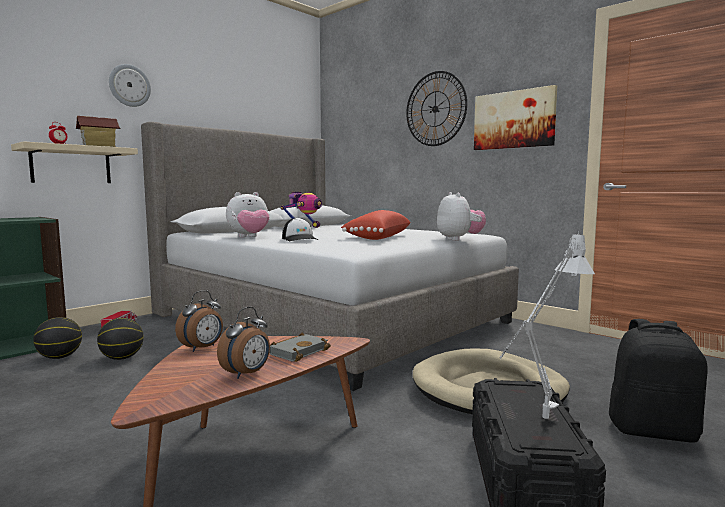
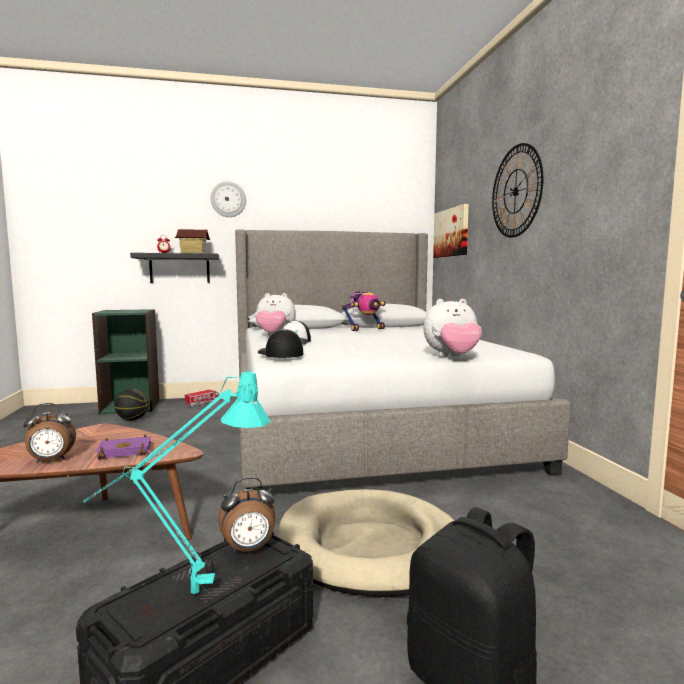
camera: 35 degrees right, 0 degrees up
beige shelf [11,141,138,183] -> black shelf [130,253,220,283]
basketball [97,318,144,360] -> none
alarm clock [175,290,223,352] -> alarm clock moved to [218,477,275,553]
grey book [269,333,331,362] -> purple book [96,435,151,460]
red pillow [341,210,411,240] -> none
plush toy [437,192,486,241] -> plush toy turned 60 degrees clockwise [423,299,482,357]
picture [474,85,557,150] -> picture moved to [433,204,469,258]
grey table lamp [499,232,595,419] -> turquoise table lamp [83,369,271,594]
none -> cap [258,329,303,358]

